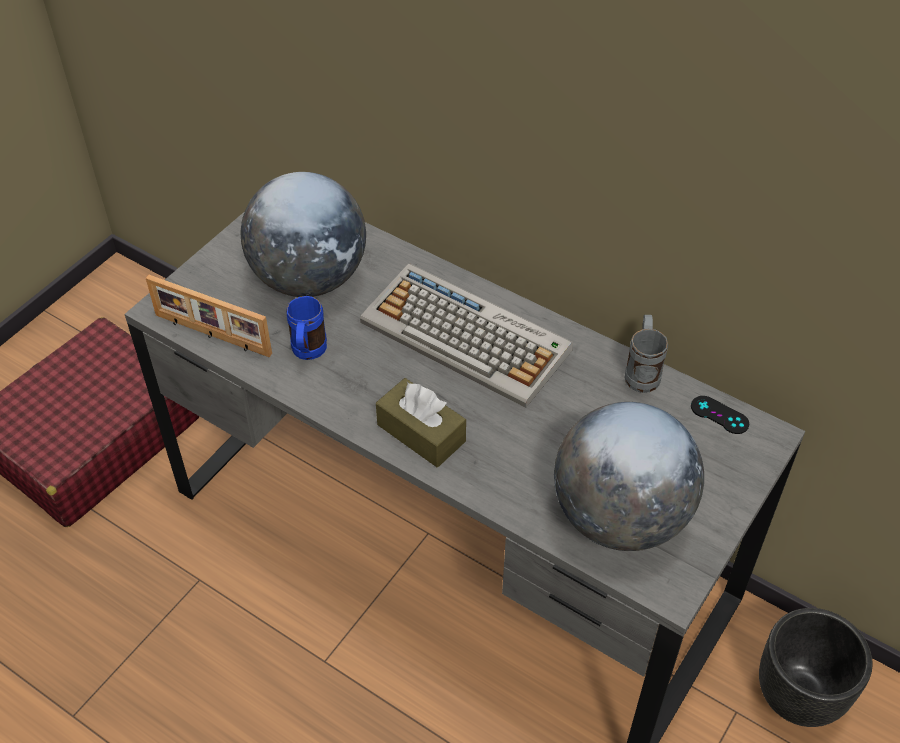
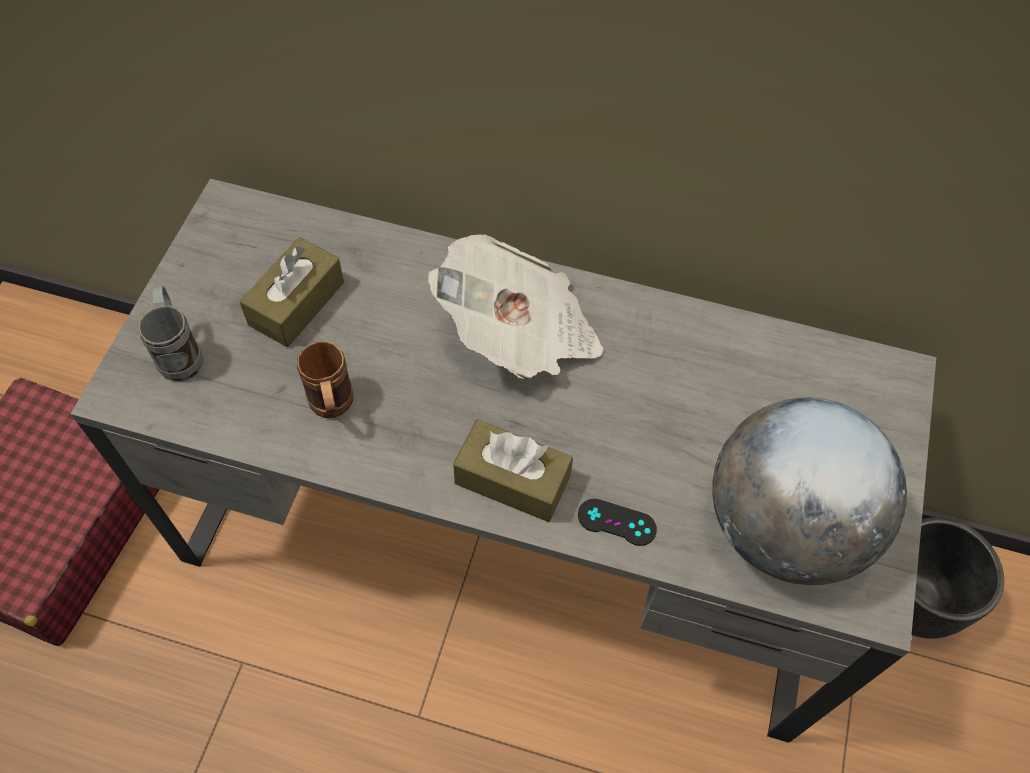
camera: 20 degrees left, 10 degrees up
picture frame [146,275,272,357] -> none
globe [241,172,366,297] -> brown tissue box [240,237,344,347]
blue mug [286,296,327,360] -> brown mug [297,341,353,418]
keyboard [360,263,573,408] -> newspaper [428,234,603,379]
grey mug [624,315,668,393] -> grey mug moved to [138,286,203,381]
black game controller [691,396,749,434] -> black game controller moved to [578,499,657,546]

